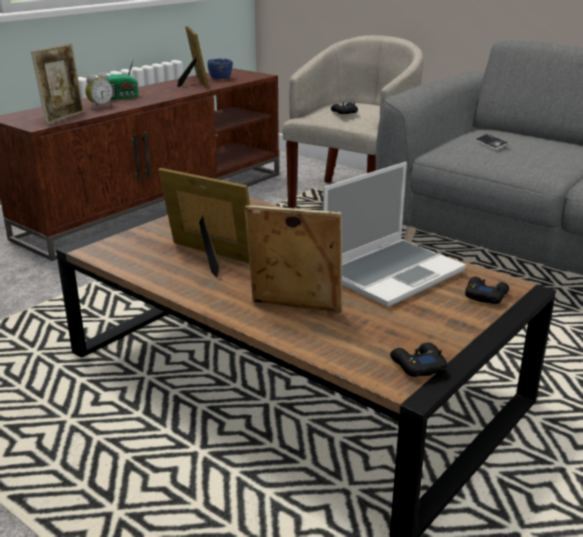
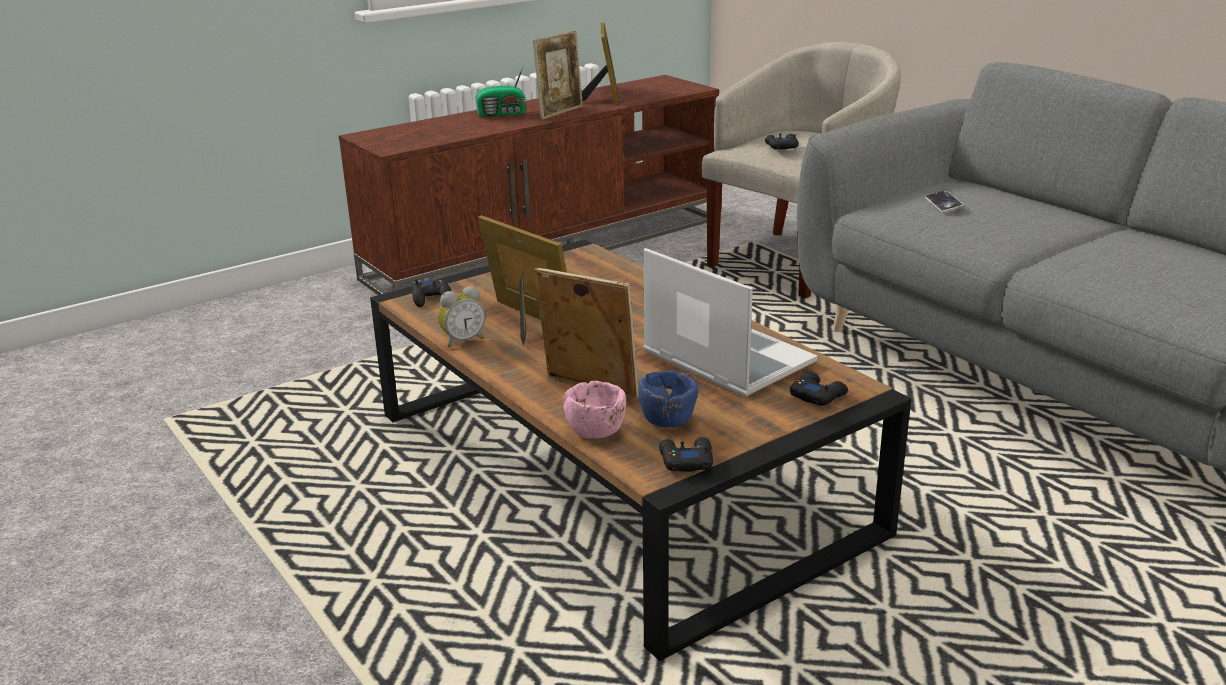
camera: 15 degrees right, 0 degrees up
picture frame [31,44,84,125] -> picture frame moved to [533,30,583,120]
alarm clock [85,73,113,109] -> alarm clock moved to [438,286,485,348]
blue bowl [208,58,233,79] -> blue bowl moved to [638,370,698,427]
laptop [323,162,466,307] -> laptop turned 105 degrees counterclockwise [643,248,818,397]
none -> black game controller [412,280,451,307]
none -> pink bowl [563,381,626,439]

